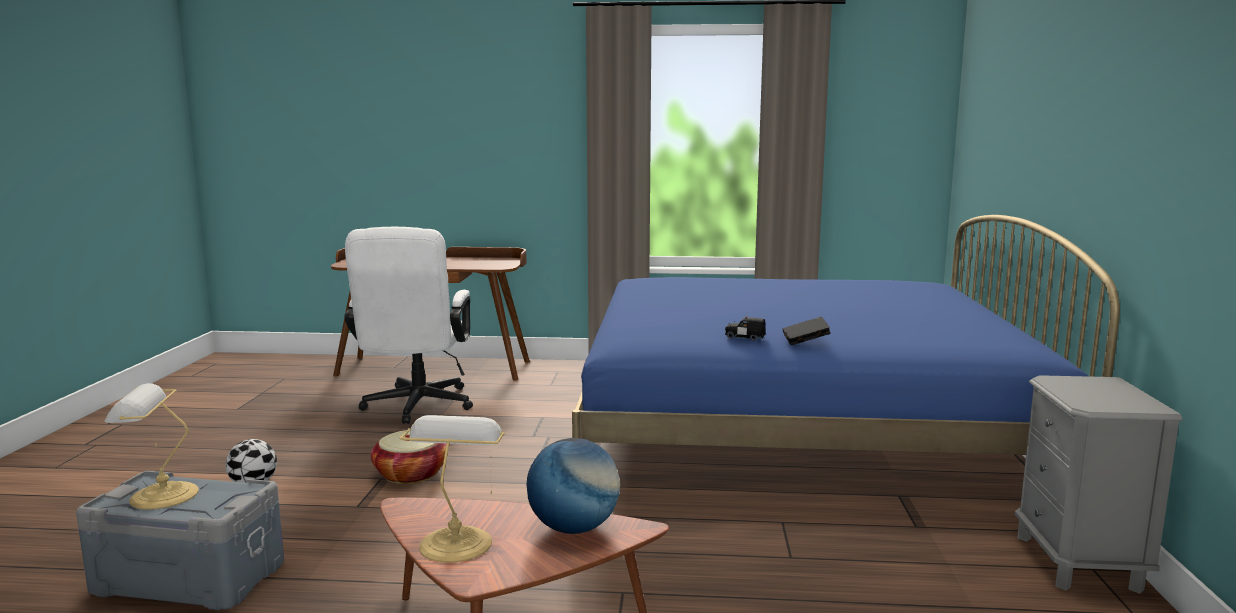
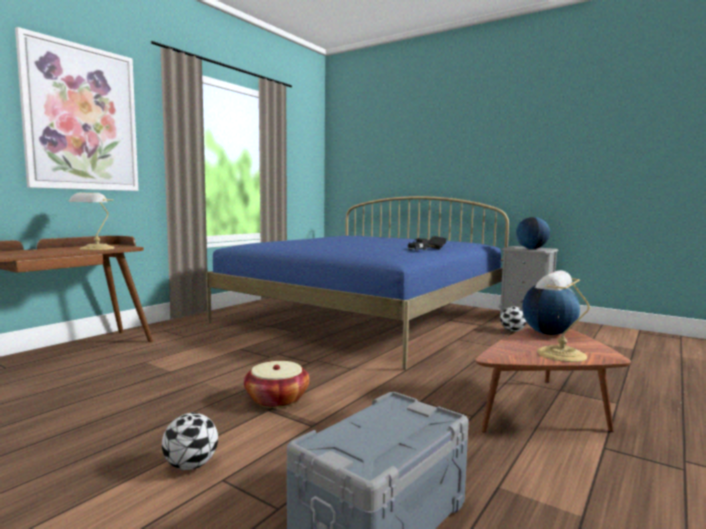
camera: 60 degrees left, 5 degrees down
table lamp [104,383,199,509] -> table lamp moved to [68,193,115,250]
white office chair [344,227,473,424] -> none
none -> picture [15,27,138,191]
none -> football [500,306,527,332]
none -> globe [516,217,550,249]

